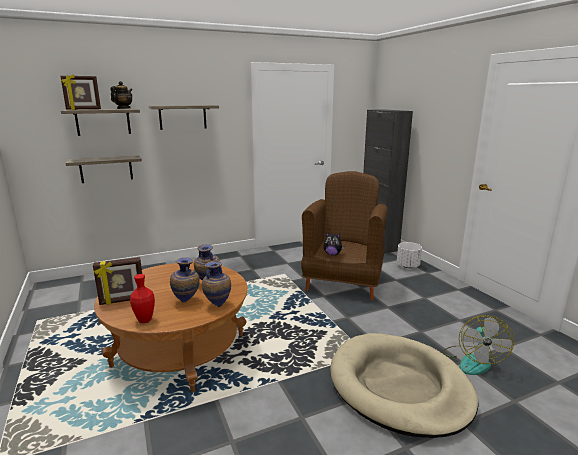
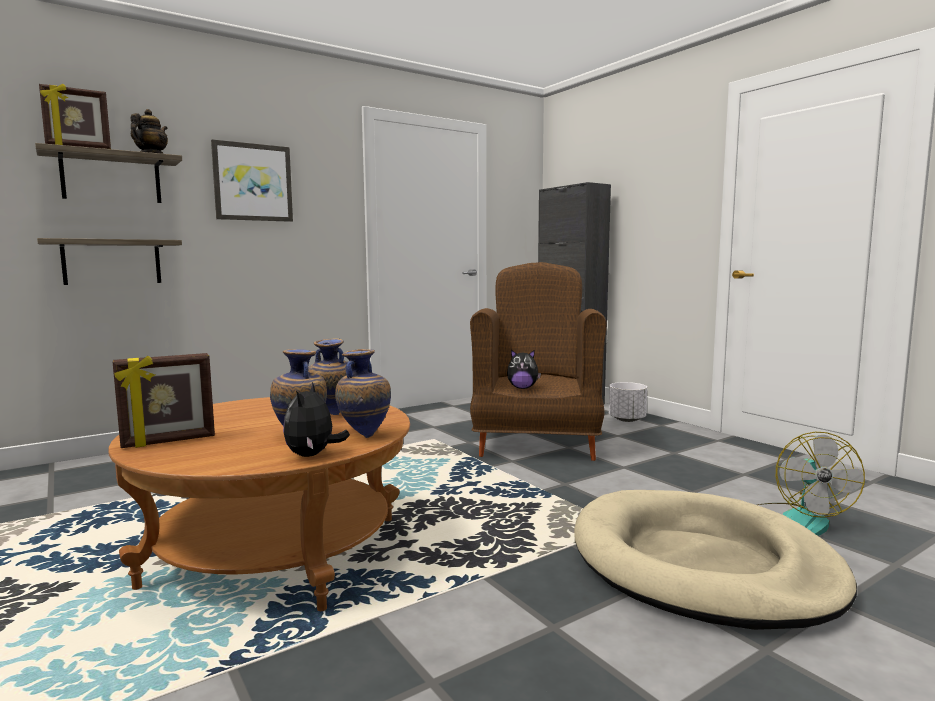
camera: 10 degrees left, 10 degrees down
red vase [130,274,155,323] -> none
shelf [149,105,219,130] -> picture [211,139,293,222]
none -> plush toy [283,382,350,457]

